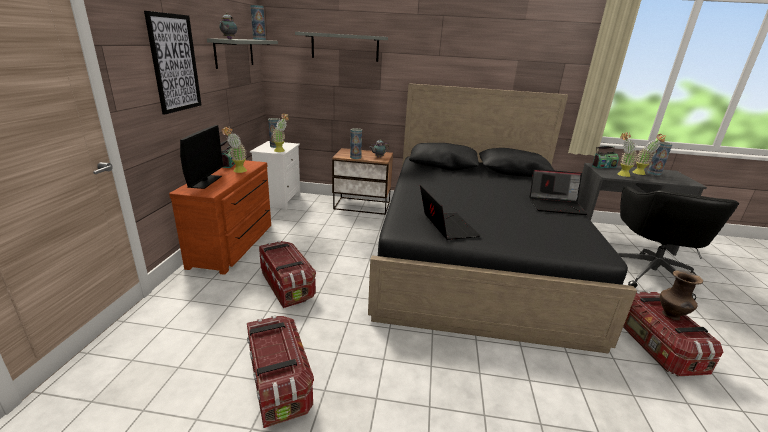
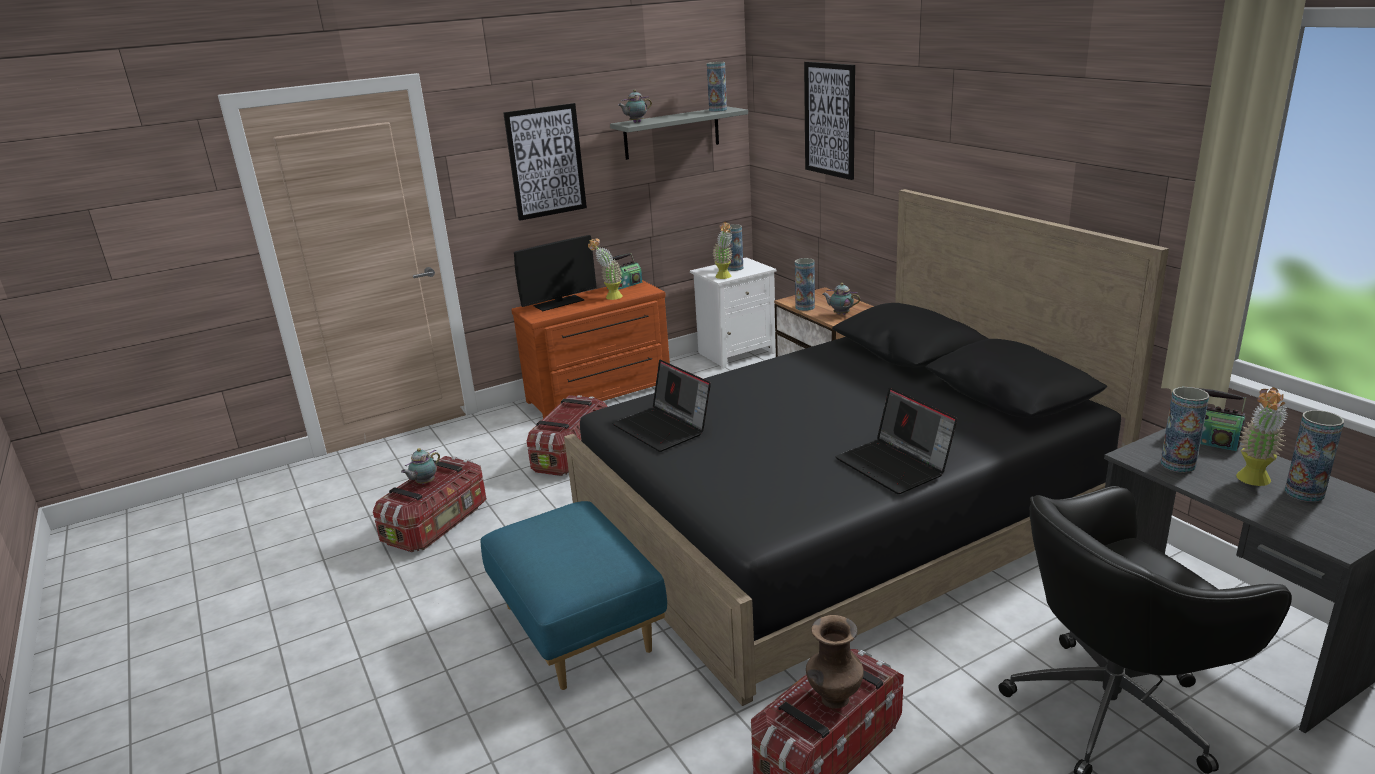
camera: 55 degrees right, 0 degrees up
grey shelf [295,32,388,62] -> picture [804,61,855,180]
laptop [420,184,481,240] -> laptop turned 105 degrees clockwise [612,360,711,452]
potted plant [618,132,638,177] -> vase [1160,387,1209,473]
none -> teapot [401,448,440,484]
none -> blue ottoman [481,501,667,690]

